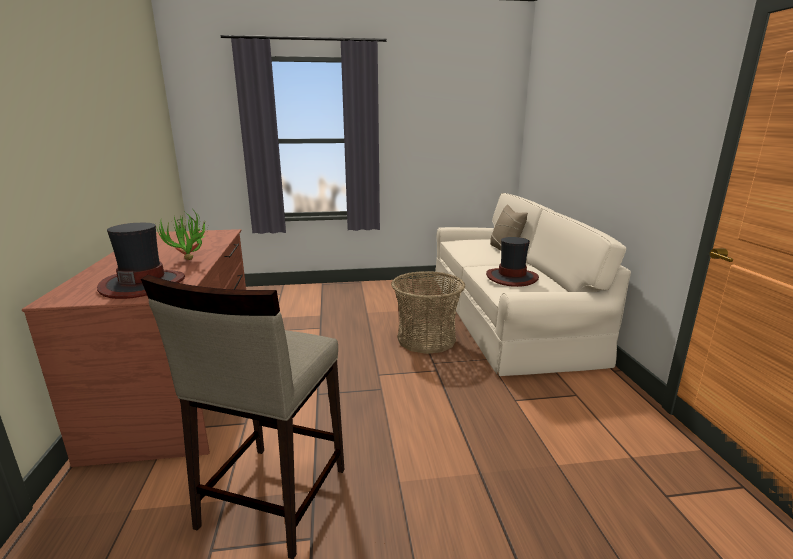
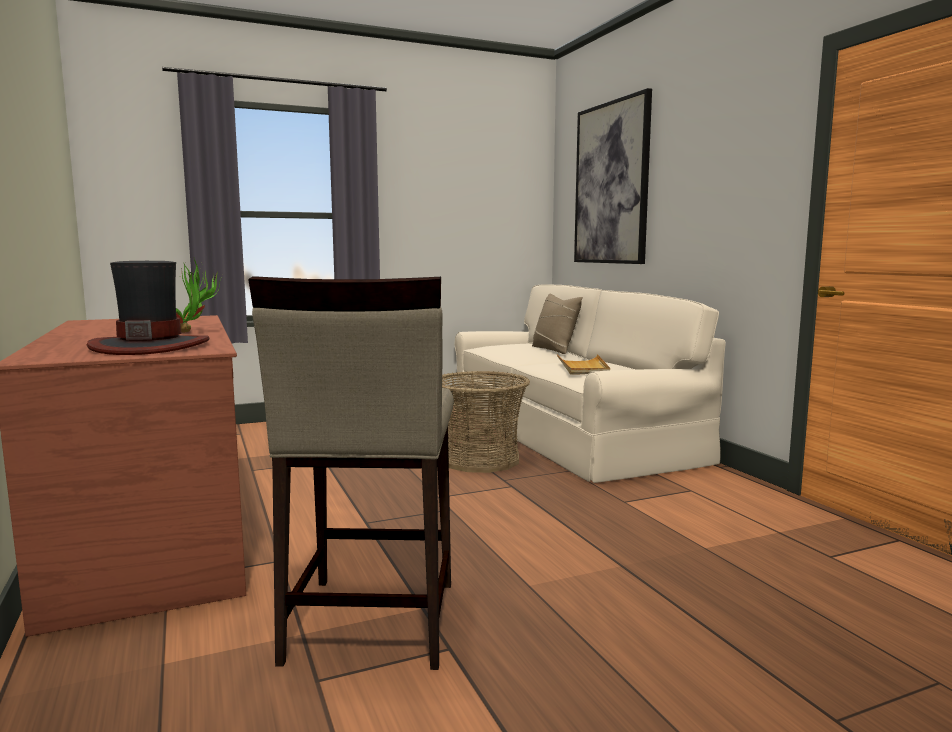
camera: 15 degrees left, 10 degrees down
hat [486,237,539,287] -> beige tray [557,354,610,374]
none -> picture [574,88,652,264]

